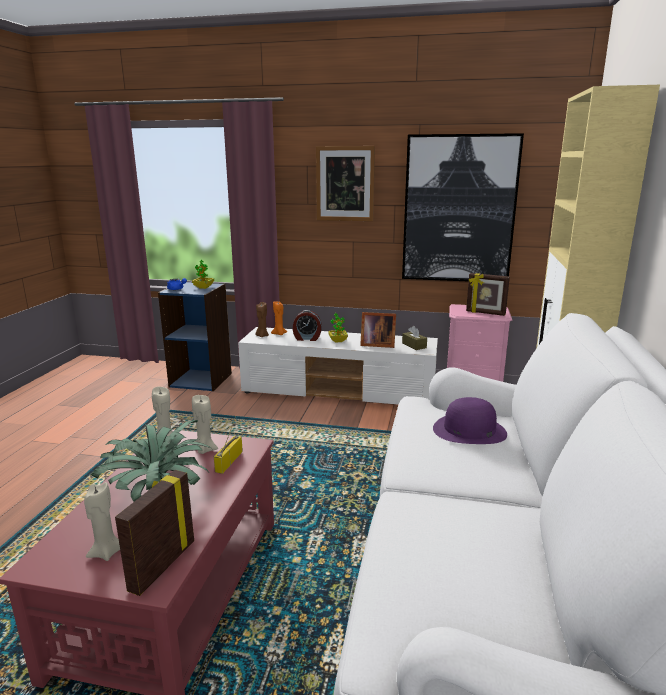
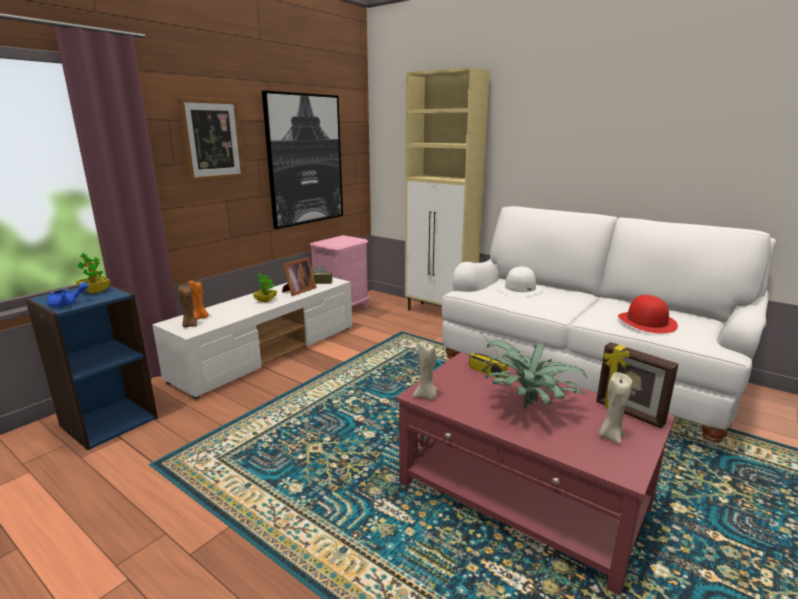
camera: 65 degrees left, 0 degrees up
beige candle [192,395,218,454] -> none
alarm clock [293,310,322,341] -> none
purple hat [433,397,507,444] -> white hat [498,266,543,296]
picture frame [466,273,510,316] -> none
none -> red hat [618,295,678,333]

